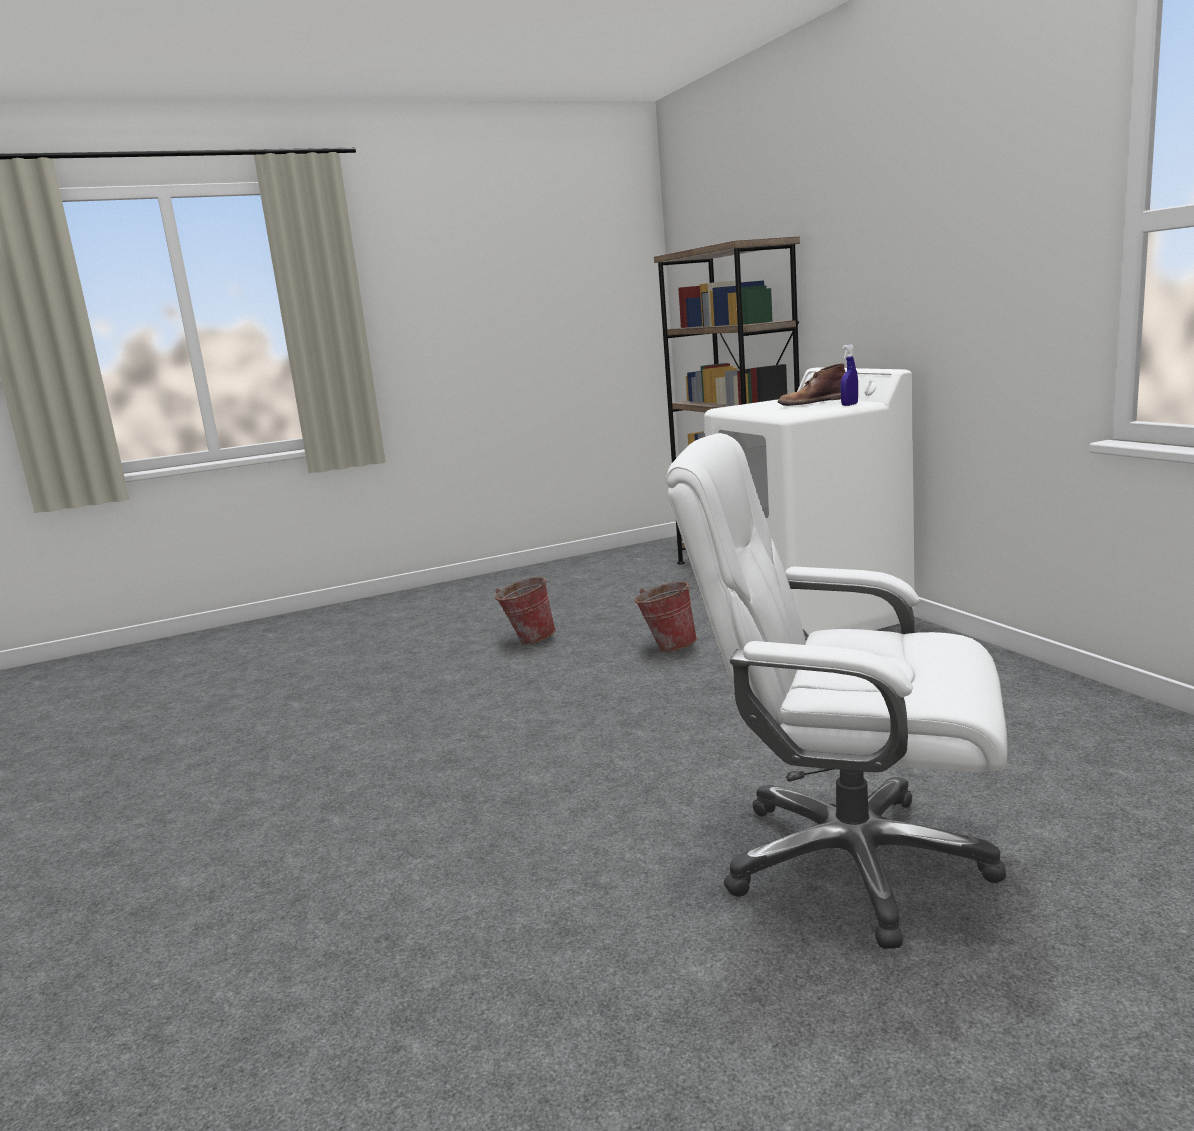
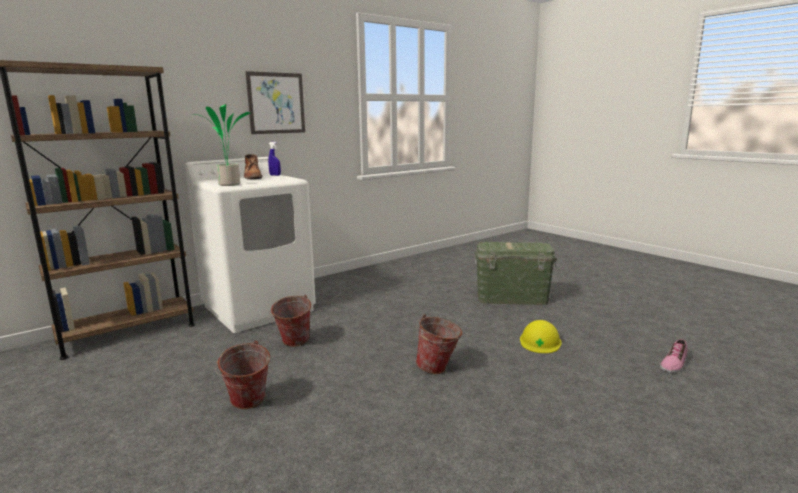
camera: 105 degrees left, 0 degrees up
white office chair [666,433,1007,949] -> green storage box [475,242,557,305]
none -> potted plant [193,104,250,186]
none -> picture [245,71,305,134]
none -> bucket [416,314,462,374]
none -> yellow hard hat [520,320,562,353]
none -> shoe [660,339,687,373]

